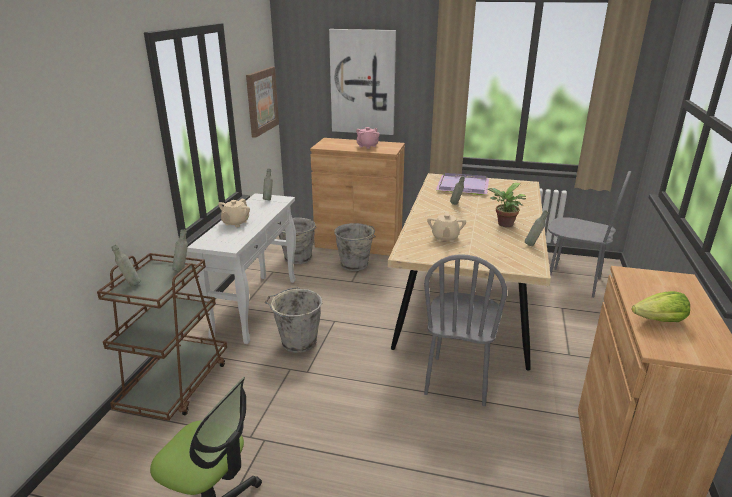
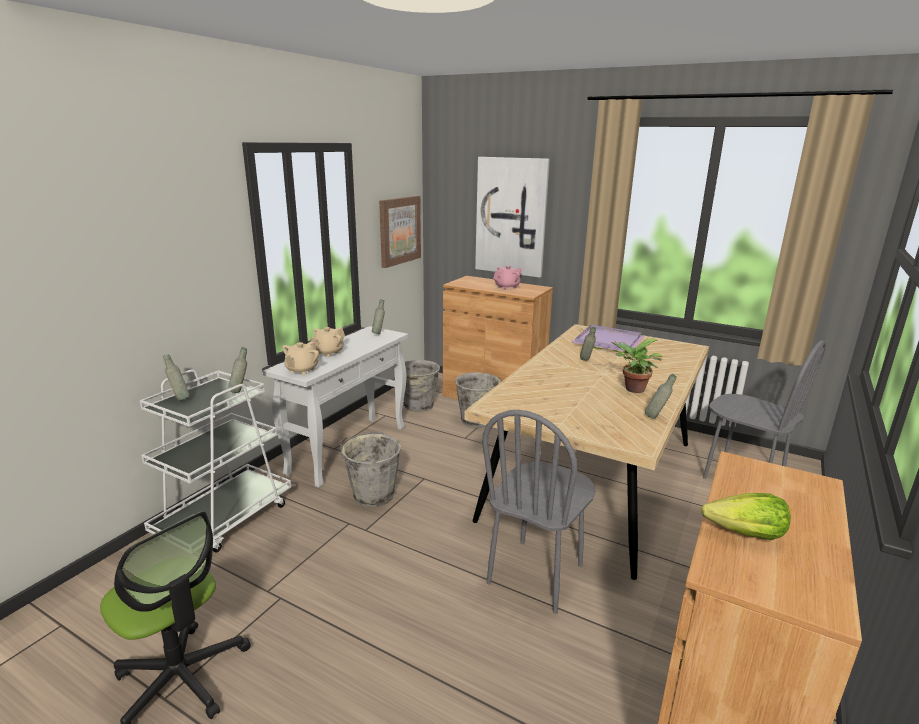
camera: 15 degrees right, 5 degrees down
brown cart [97,253,227,421] -> white cart [140,370,291,553]
beige teapot [427,212,466,242] -> beige teapot moved to [282,341,319,375]

